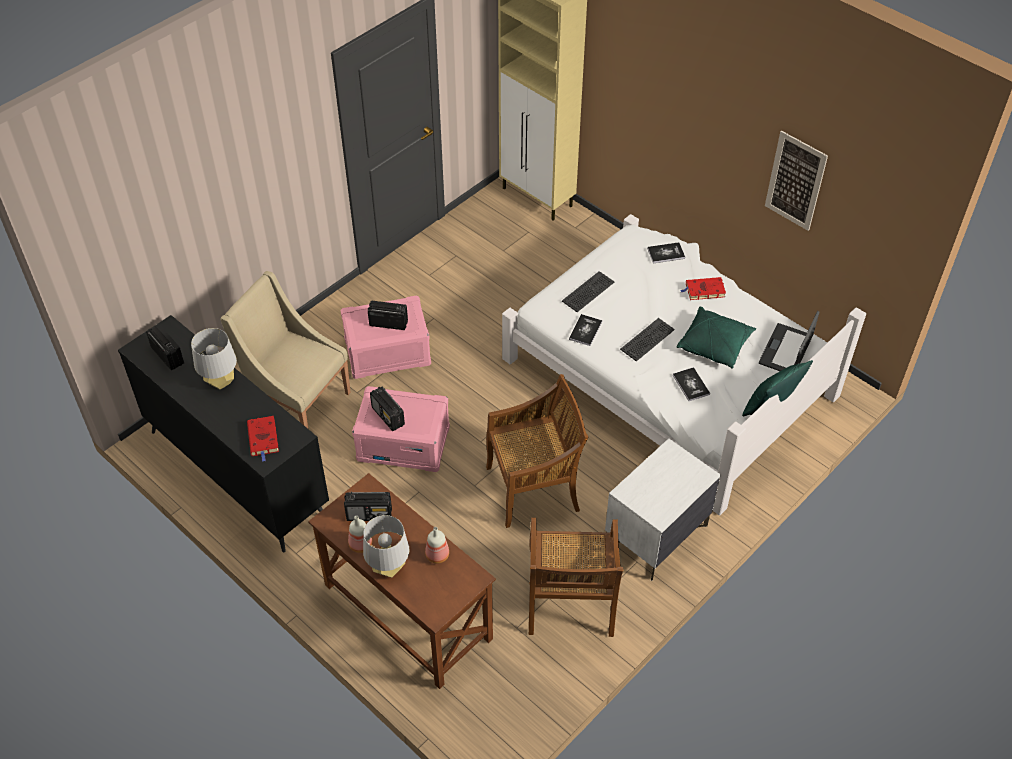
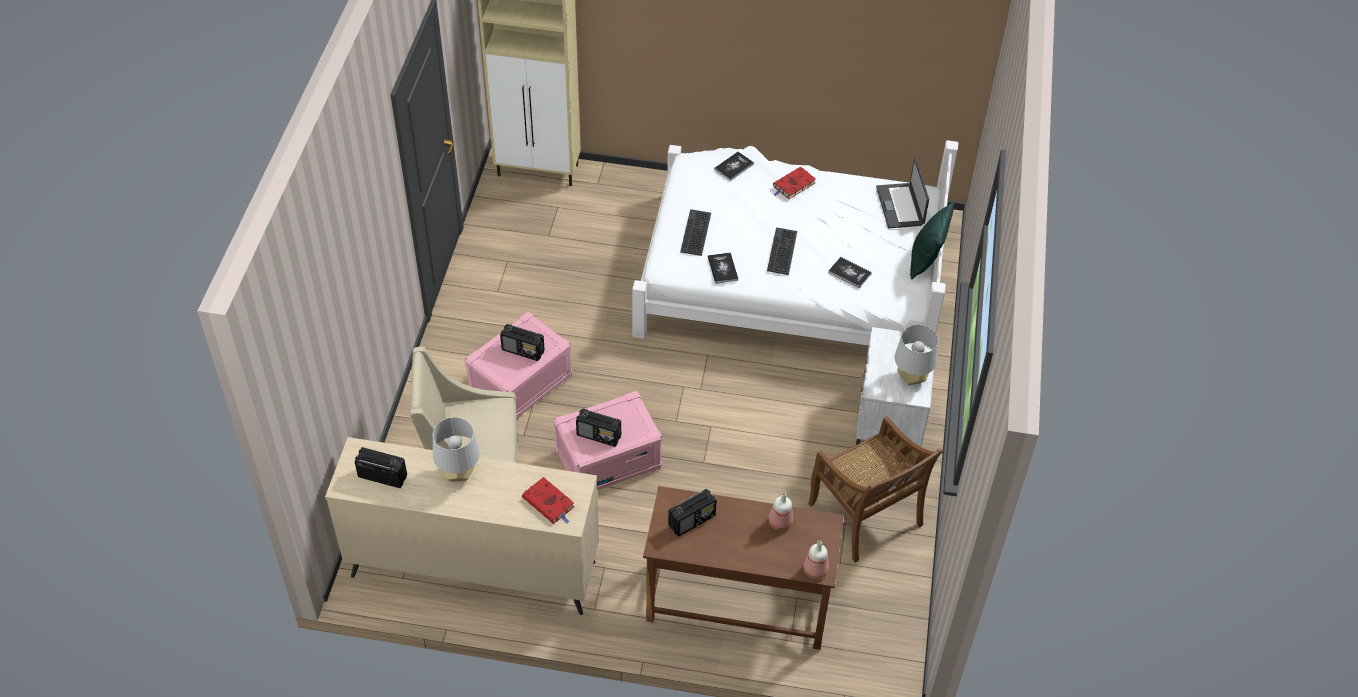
camera: 35 degrees left, 0 degrees up
black dresser [118,315,329,552] -> beige dresser [325,437,599,615]
bottle [348,516,372,553] -> bottle moved to [804,540,829,579]
grey table lamp [363,515,410,578] -> grey table lamp moved to [895,324,939,385]
radio [368,301,408,330] -> radio turned 135 degrees counterclockwise [500,324,545,361]
brown chair [486,374,588,528] -> none
green pillow [677,307,756,369] -> none
picture [765,131,828,231] -> none

